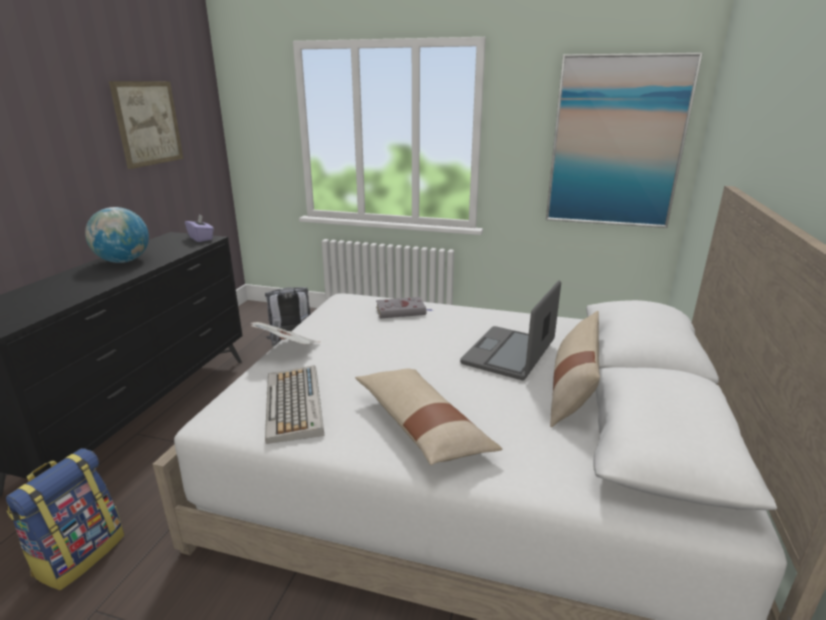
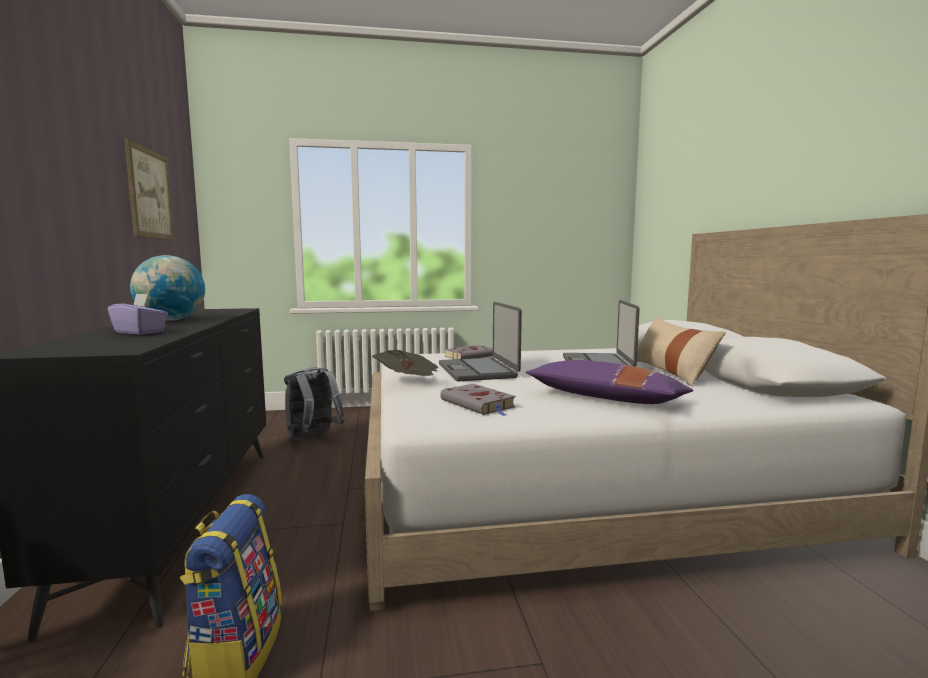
camera: 25 degrees left, 15 degrees down
purple tissue box [185,214,214,242] -> purple tissue box moved to [108,293,168,335]
keyboard [265,366,325,444] -> grey book [440,384,516,416]
beige pillow [355,369,502,465] -> purple pillow [525,360,693,404]
picture [546,53,703,228] -> none
none -> laptop [439,302,522,381]

